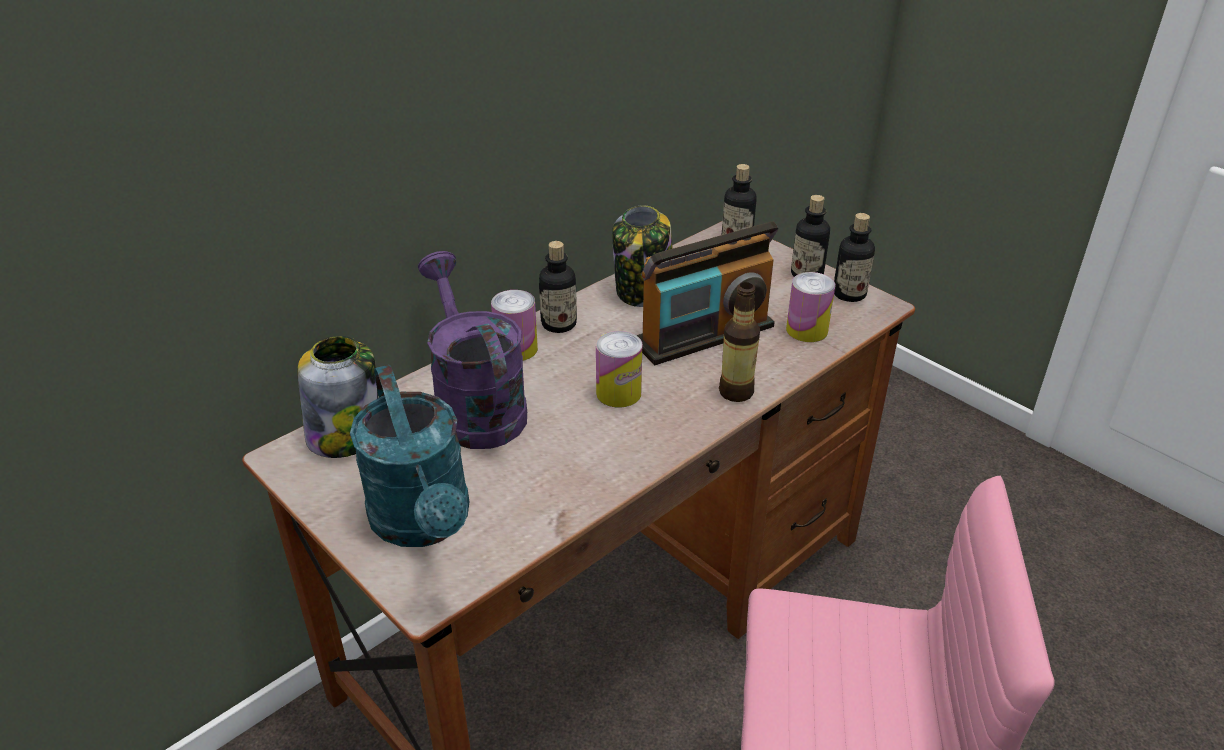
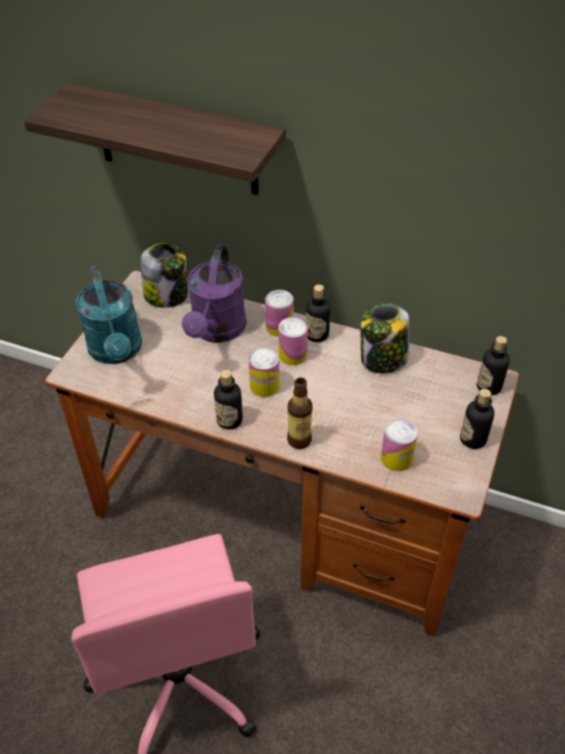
camera: 65 degrees right, 10 degrees up
turquoise watering can [350,365,470,547] -> turquoise watering can turned 60 degrees counterclockwise [76,265,142,364]
purple watering can [418,251,527,449] -> purple watering can turned 150 degrees clockwise [182,245,247,343]
radio [636,221,778,365] -> none
bottle [834,213,875,302] -> bottle moved to [214,370,243,430]
none -> shelf [24,83,286,195]
none -> can [278,317,308,365]

